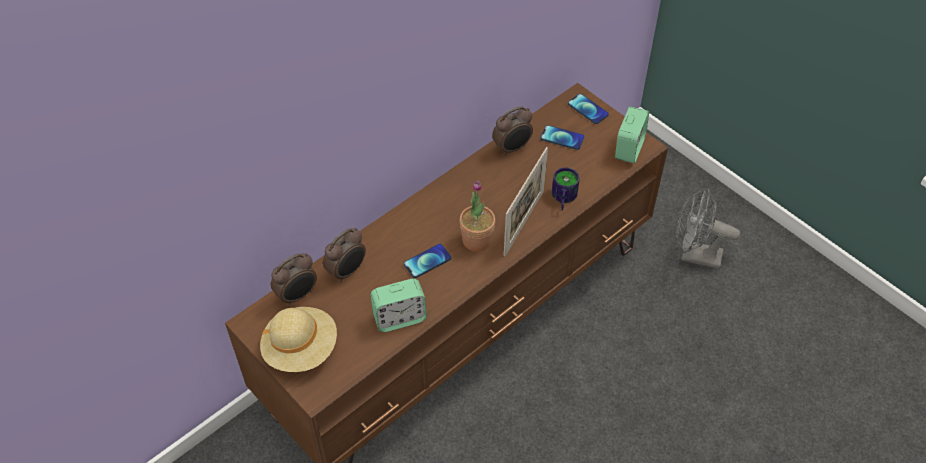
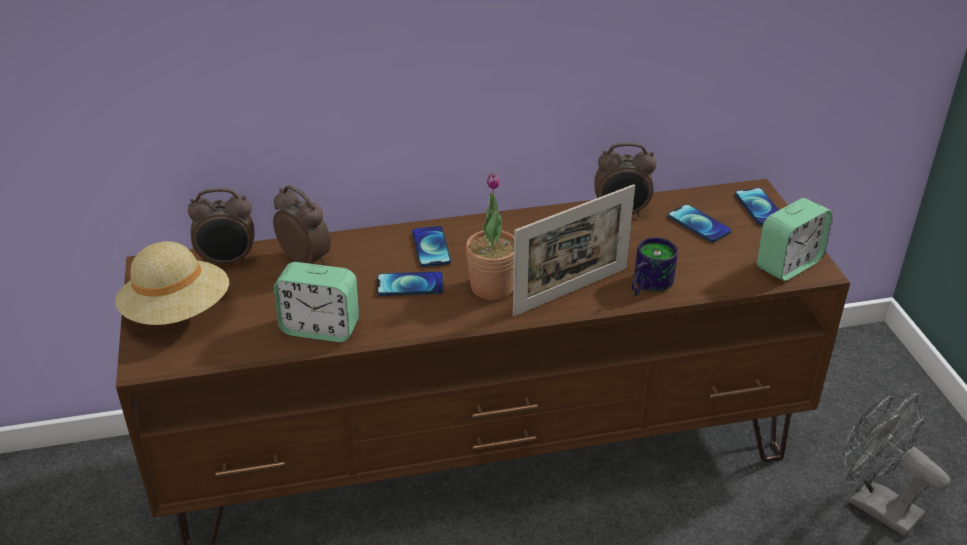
camera: 30 degrees right, 15 degrees down
alarm clock [323,228,366,283] -> alarm clock turned 120 degrees counterclockwise [273,185,331,265]
none -> phone [412,226,451,267]

